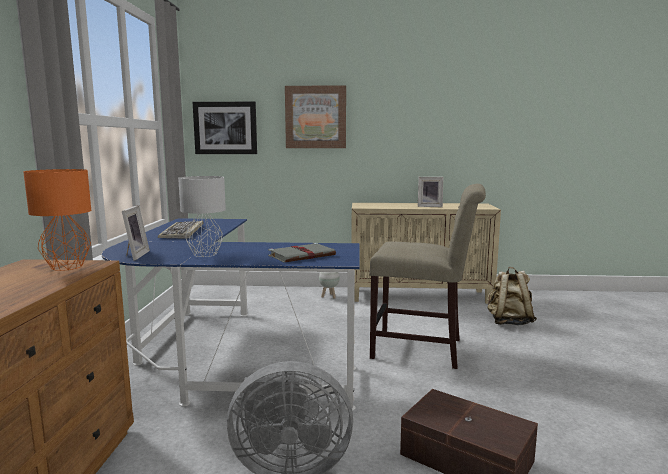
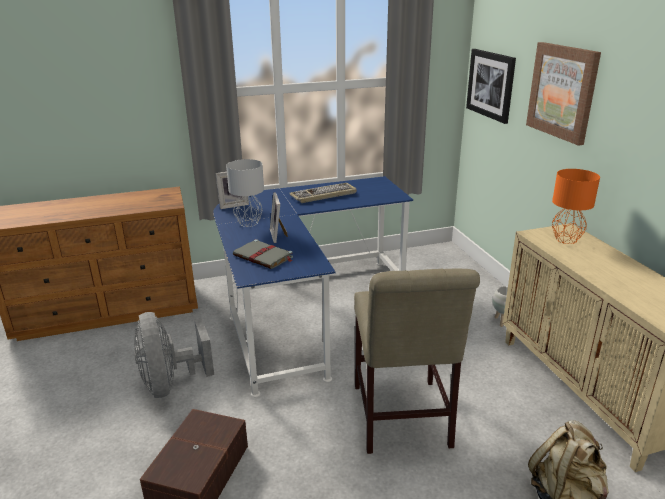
camera: 70 degrees right, 15 degrees up
orange table lamp [23,169,91,271] -> orange table lamp moved to [552,169,600,244]
picture frame [418,177,444,207] -> picture frame moved to [270,192,288,243]

